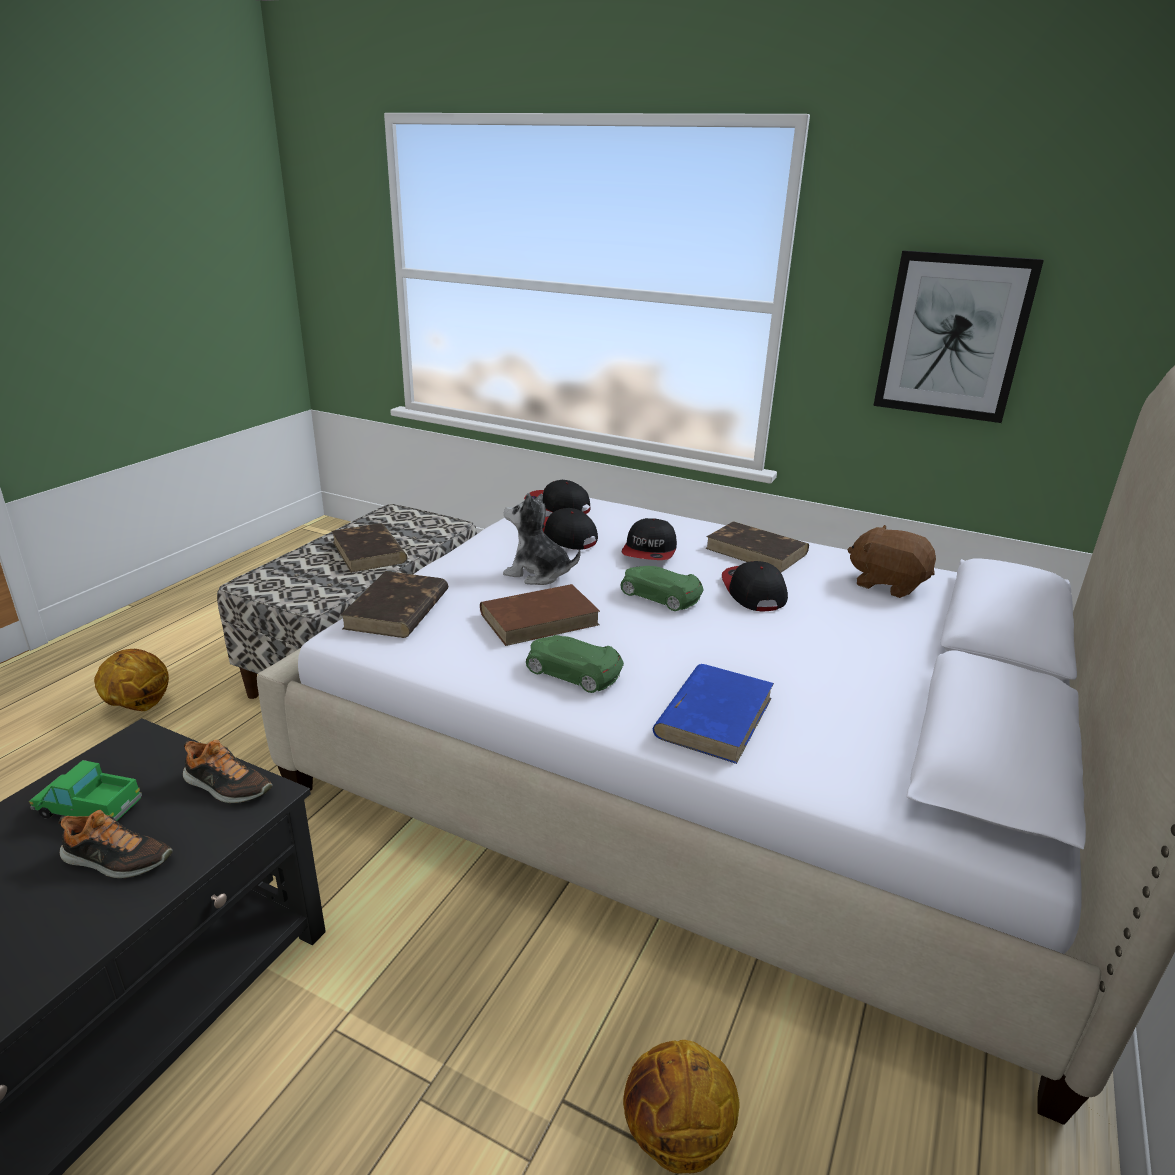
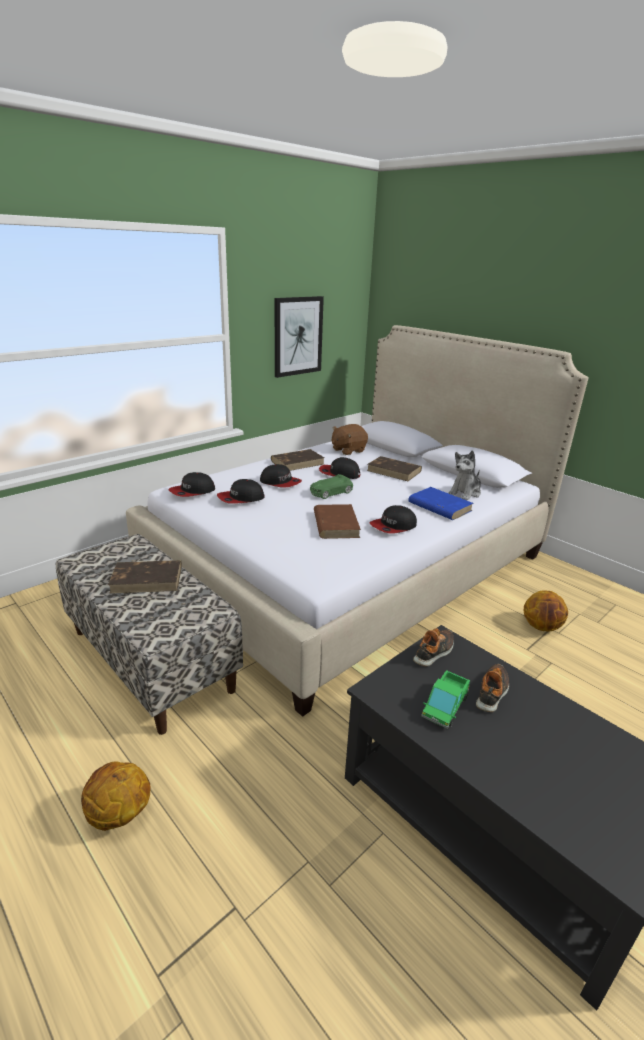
camera: 70 degrees left, 0 degrees up
brown book [341,571,448,638] -> brown book moved to [367,456,422,481]
plush toy [503,493,581,585] -> plush toy moved to [448,450,481,500]
green toy car [526,635,624,693] -> cap [370,505,417,534]

